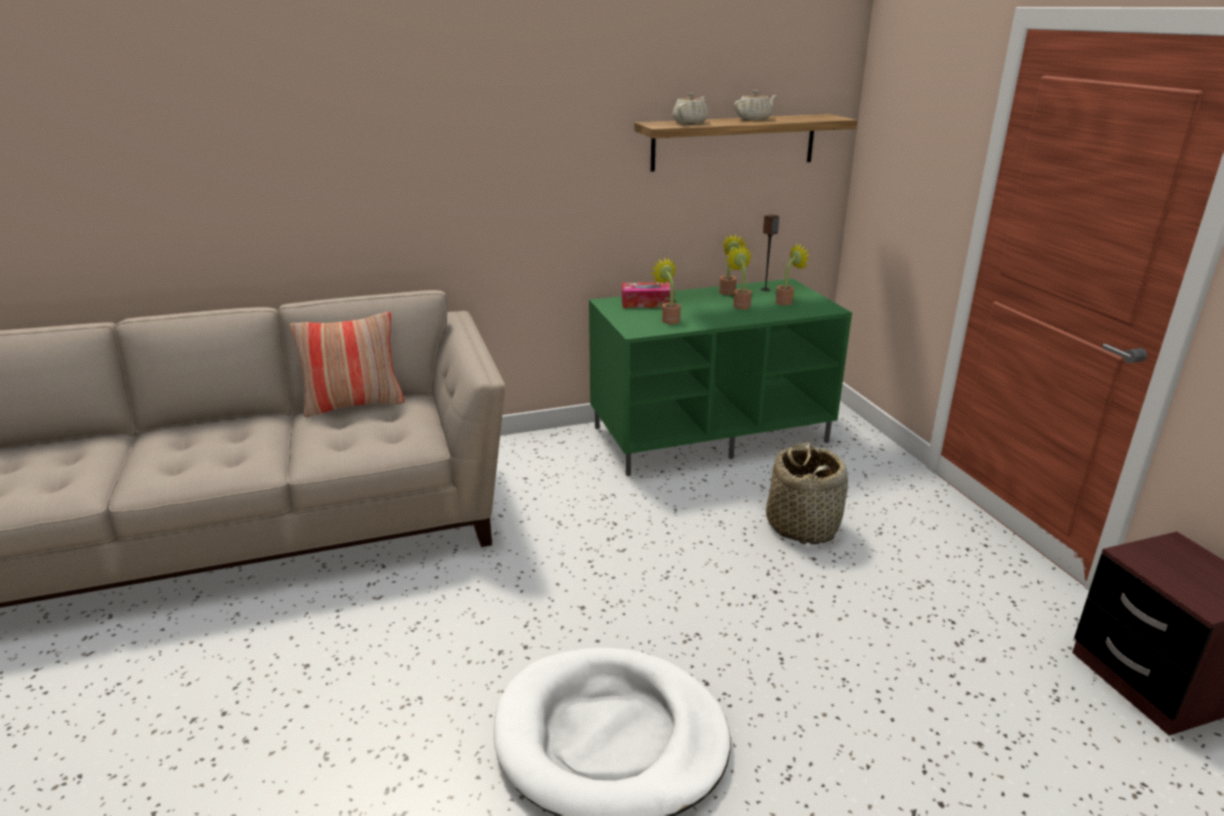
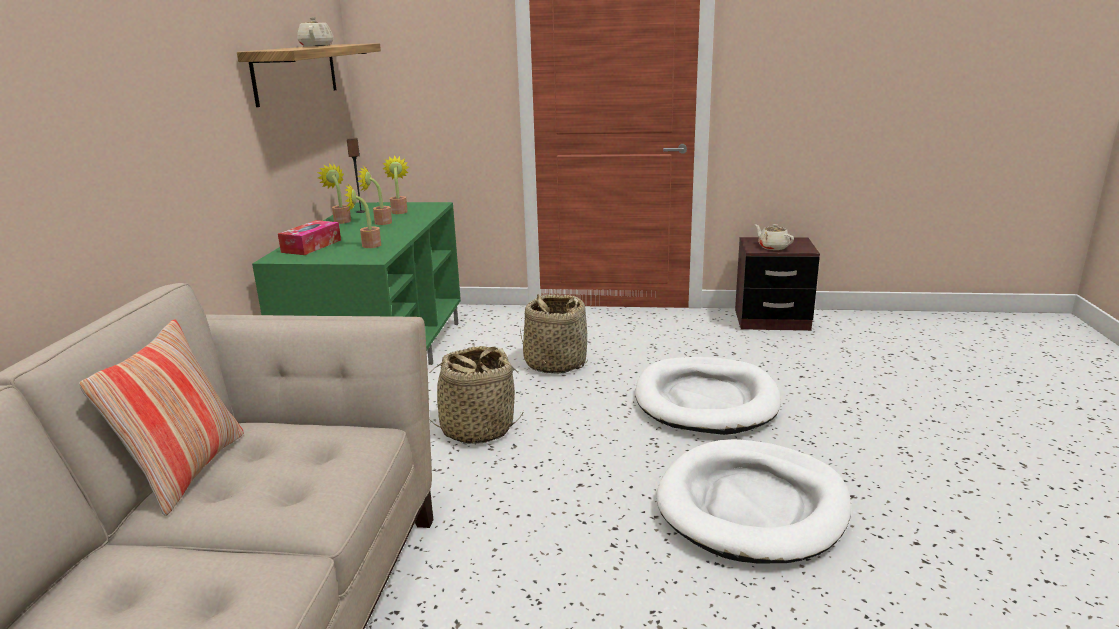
camera: 65 degrees left, 5 degrees down
beige teapot [673,93,709,124] -> beige teapot moved to [754,224,794,250]
none -> basket [429,346,524,444]
none -> white dog bed [635,357,781,435]

